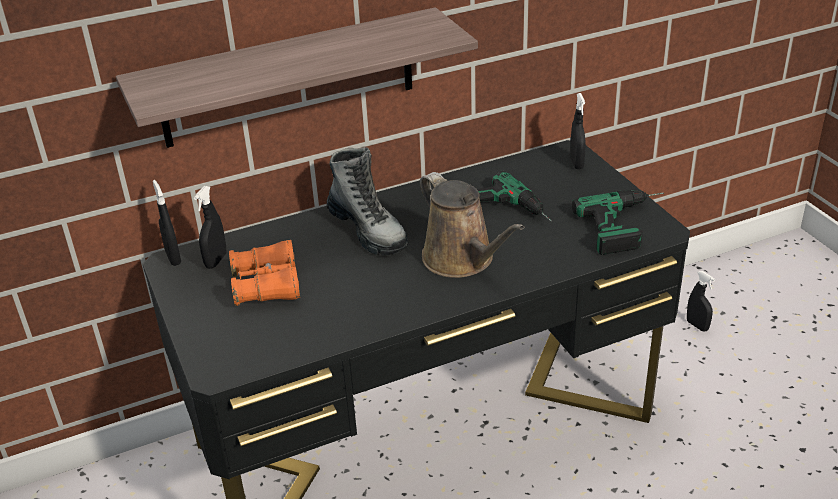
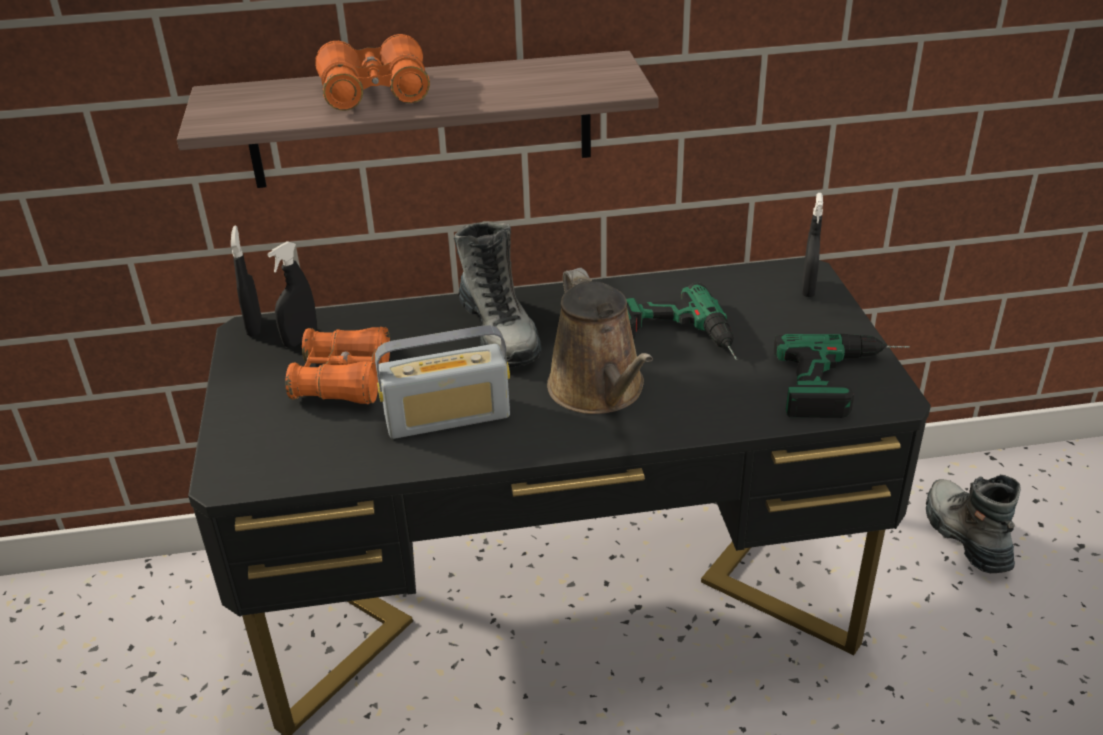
camera: 15 degrees right, 0 degrees up
black spray bottle [687,271,715,331] -> boot [926,475,1021,573]
none -> orange binoculars [315,34,430,111]
none -> radio [375,325,510,439]

